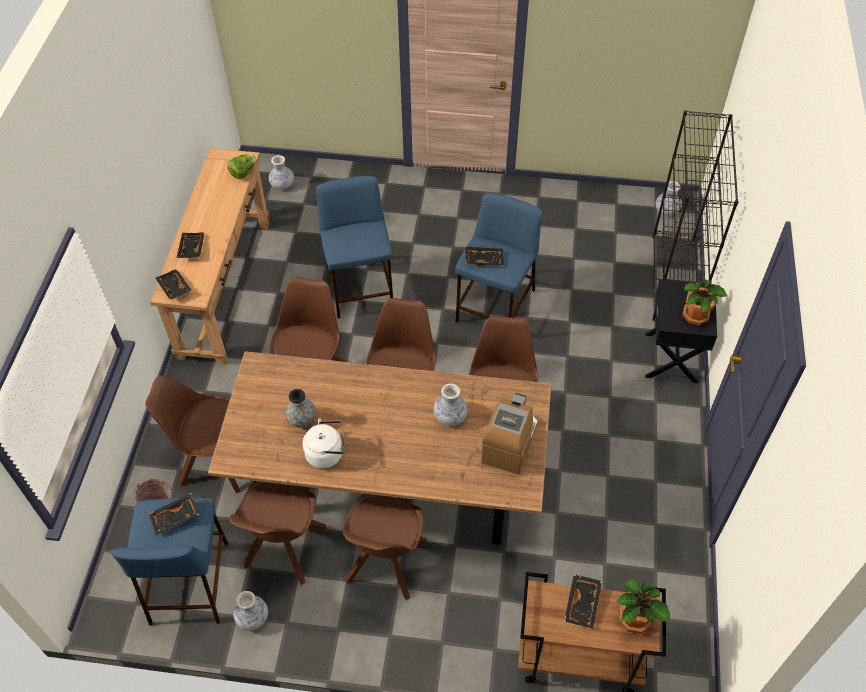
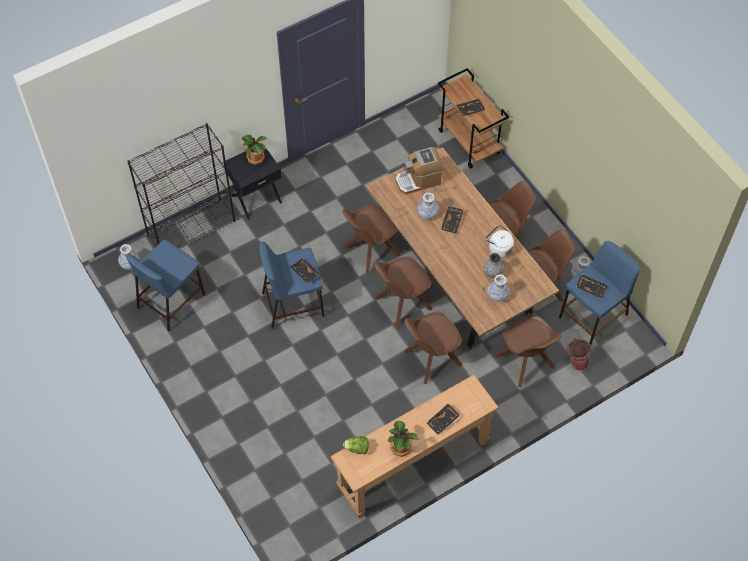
camera: 130 degrees left, 5 degrees up
black tray [156,269,192,300] -> black tray moved to [441,206,464,233]
vase [269,155,294,190] -> vase moved to [487,275,510,302]
blue stool [316,176,393,319] -> blue stool moved to [126,240,205,331]
potted plant [616,579,670,634] -> potted plant moved to [388,421,419,457]

